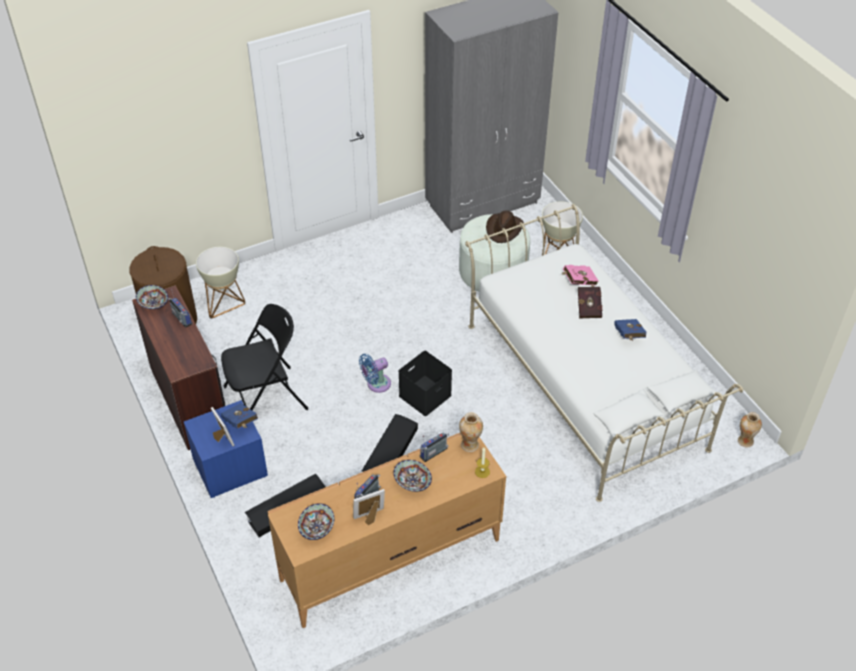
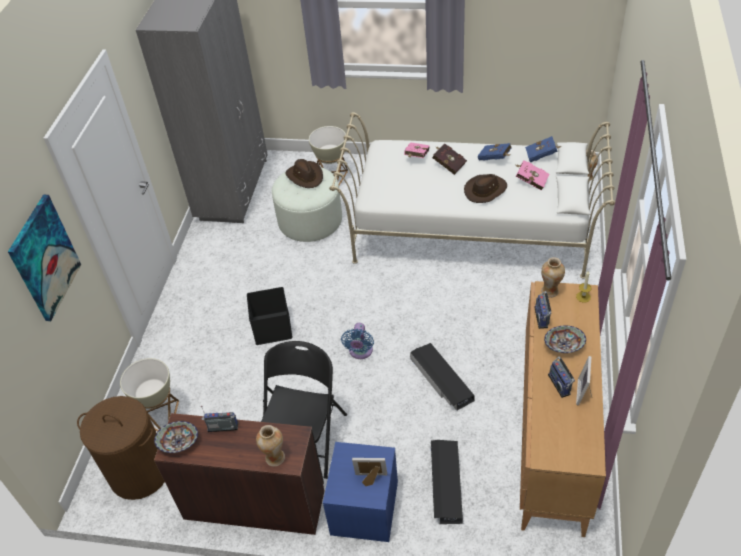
camera: 50 degrees left, 0 degrees up
blue book [221,403,258,429] -> blue book moved to [525,136,561,162]
bowl [298,503,334,540] -> none
black storage box [398,351,452,416] -> black storage box moved to [247,287,293,345]
none -> picture [8,194,81,321]
none -> vase [256,425,285,467]
none -> brown hat [464,174,507,203]
none -> pink book [516,160,549,191]

